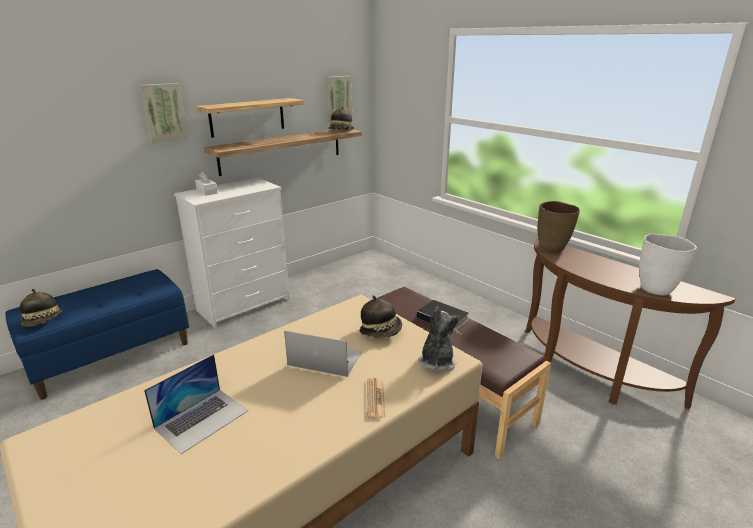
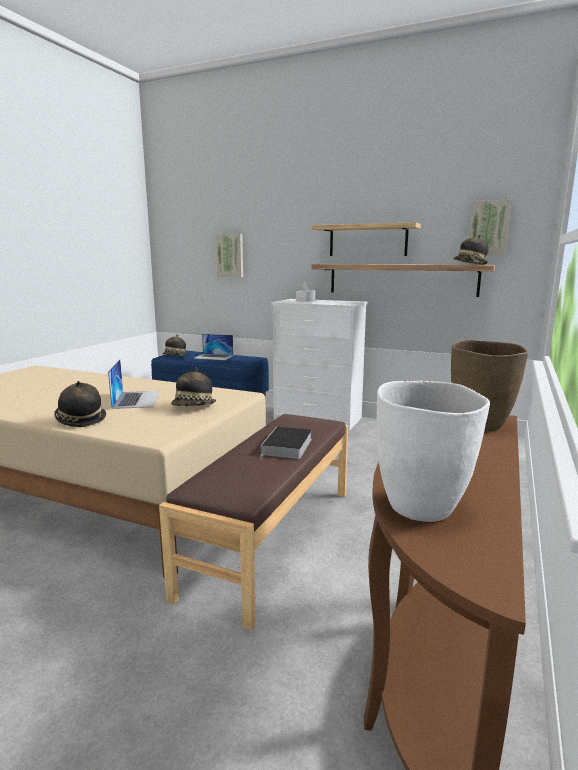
camera: 65 degrees right, 10 degrees down
picture [140,83,188,143] -> picture moved to [216,234,243,277]
laptop [144,354,248,454] -> laptop moved to [193,334,233,360]
newspaper [367,378,385,419] -> hat [54,381,106,427]
plush toy [418,306,461,372] -> none

